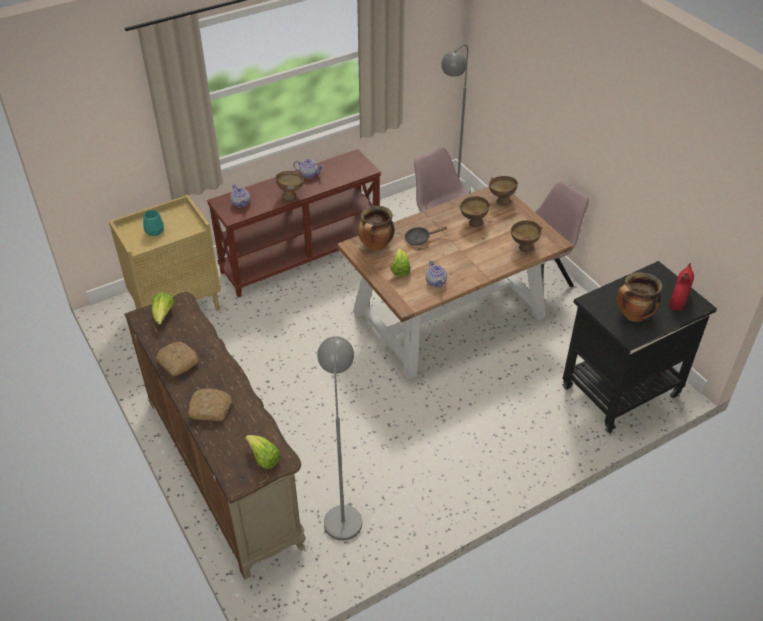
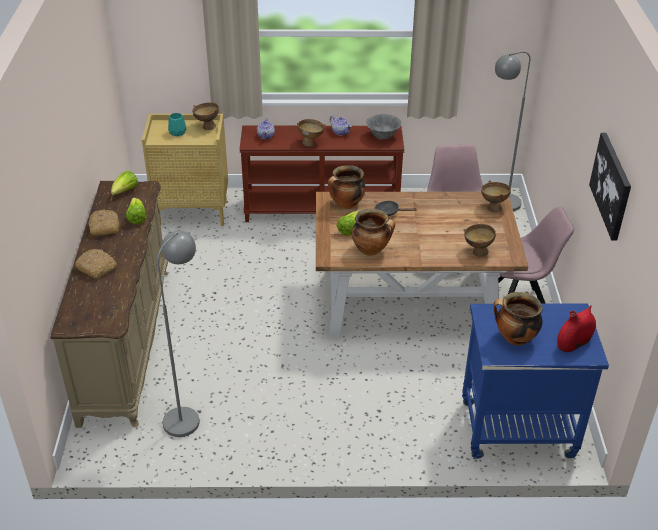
camera: 30 degrees right, 5 degrees down
lettuce [245,435,281,469] -> lettuce moved to [126,198,147,224]
teapot [426,260,447,287] -> cooking pot [352,208,395,256]
brown bowl [459,196,491,228] -> brown bowl moved to [192,102,219,130]
black cart [562,261,717,434] -> blue cart [462,303,609,459]
none -> grey bowl [366,114,402,139]
none -> picture [589,133,631,241]

